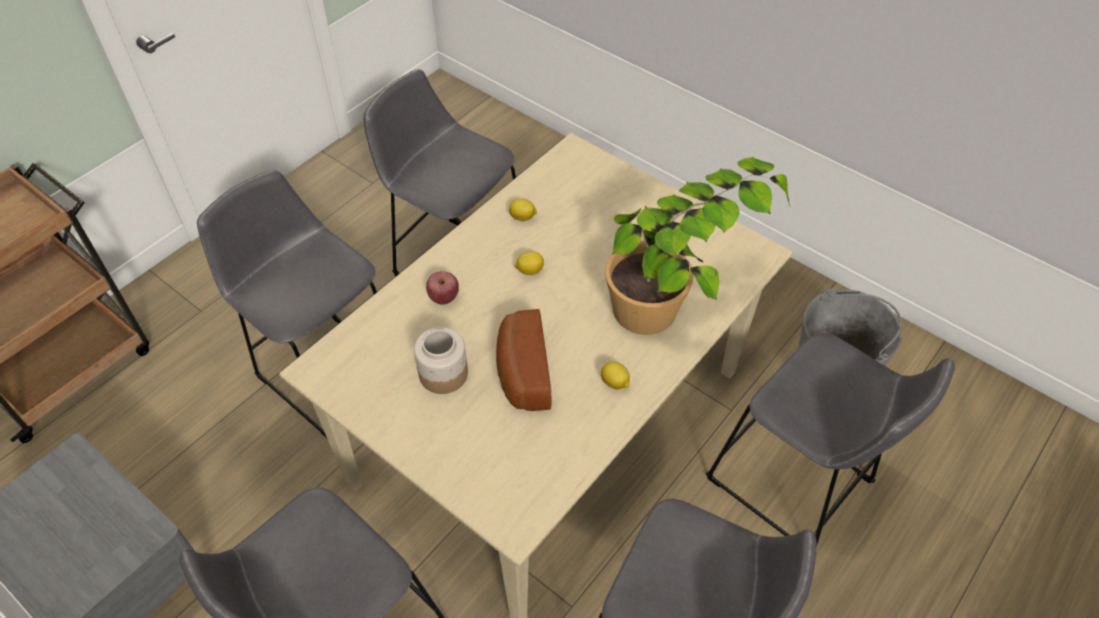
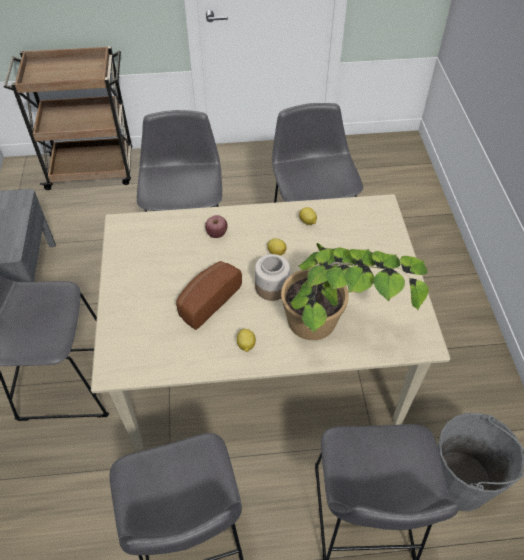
camera: 45 degrees right, 0 degrees up
jar [414,327,468,394] -> jar moved to [255,254,290,301]

